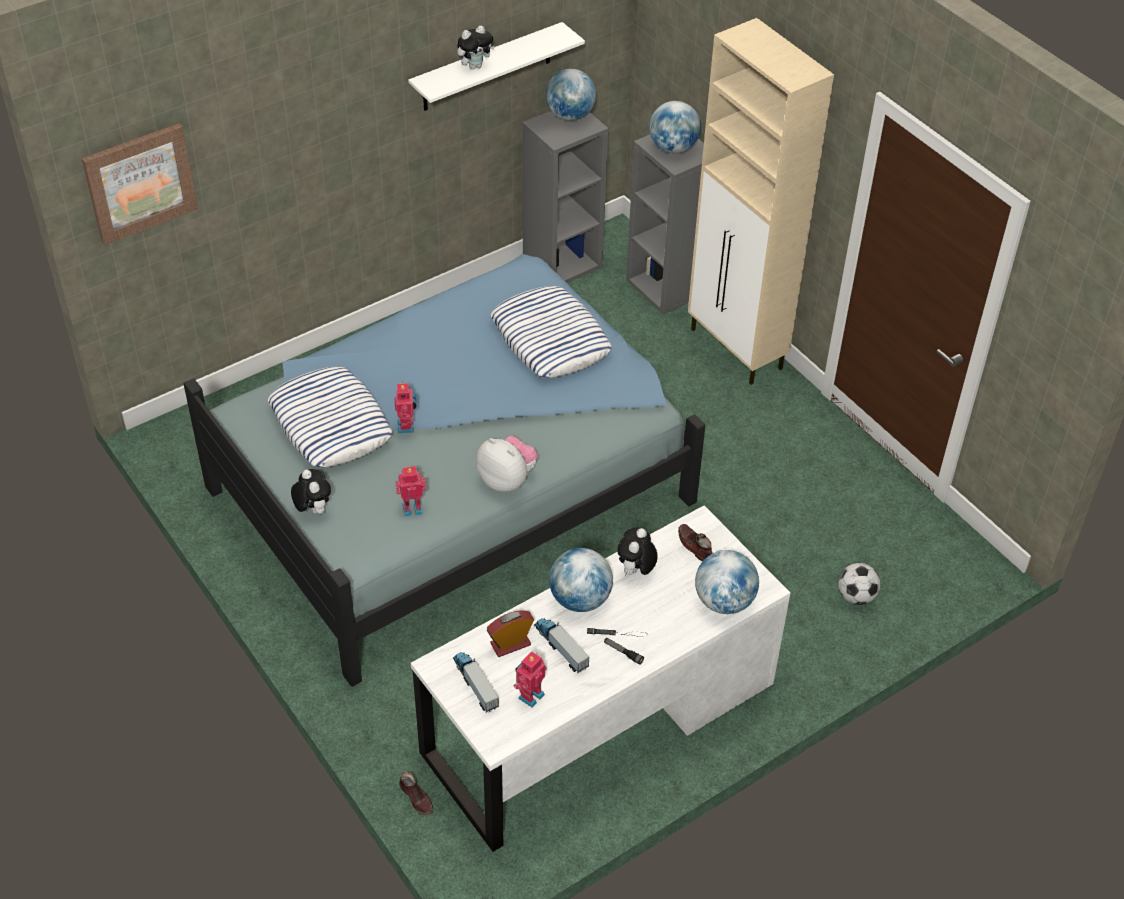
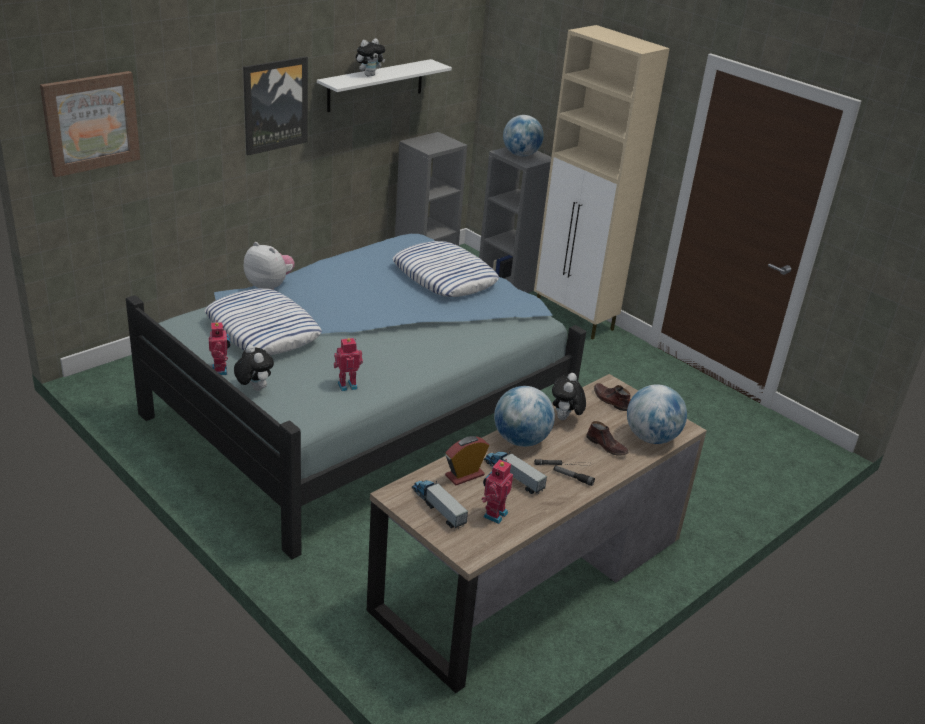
camera: 10 degrees left, 15 degrees down
toy robot [394,381,417,433] -> toy robot moved to [209,320,230,375]
brown shoe [399,772,434,815] -> brown shoe moved to [586,421,629,456]
white desk [411,505,790,852] -> brown desk [367,374,707,693]
plush toy [476,436,538,492] -> plush toy moved to [244,242,295,290]
globe [546,69,596,121] -> none
football [838,563,880,605] -> none
none -> picture [243,57,308,155]

